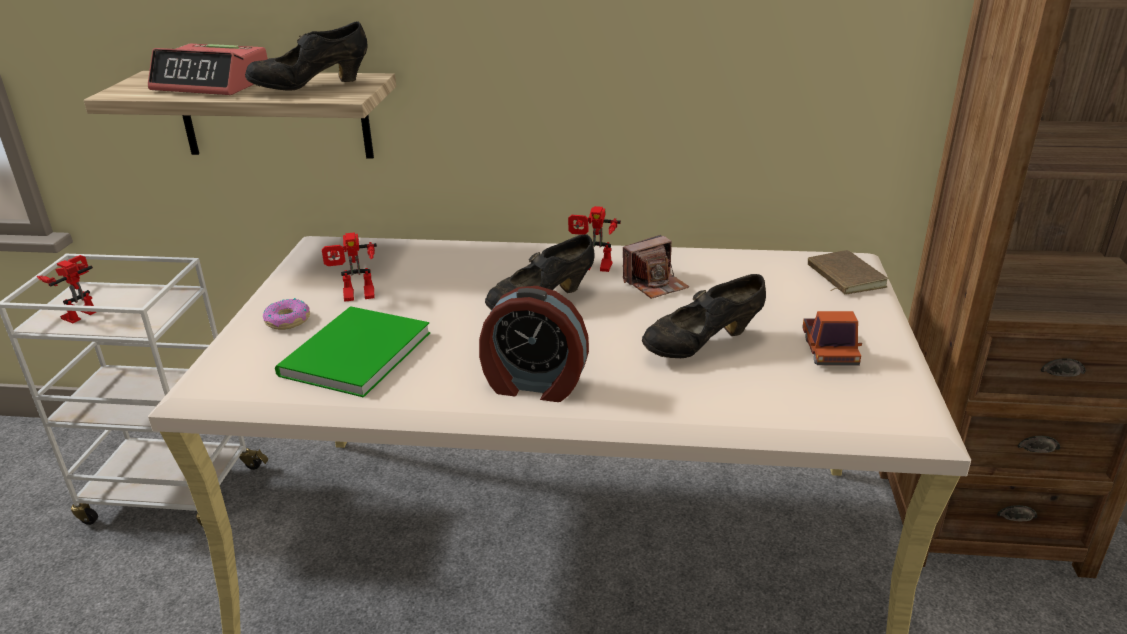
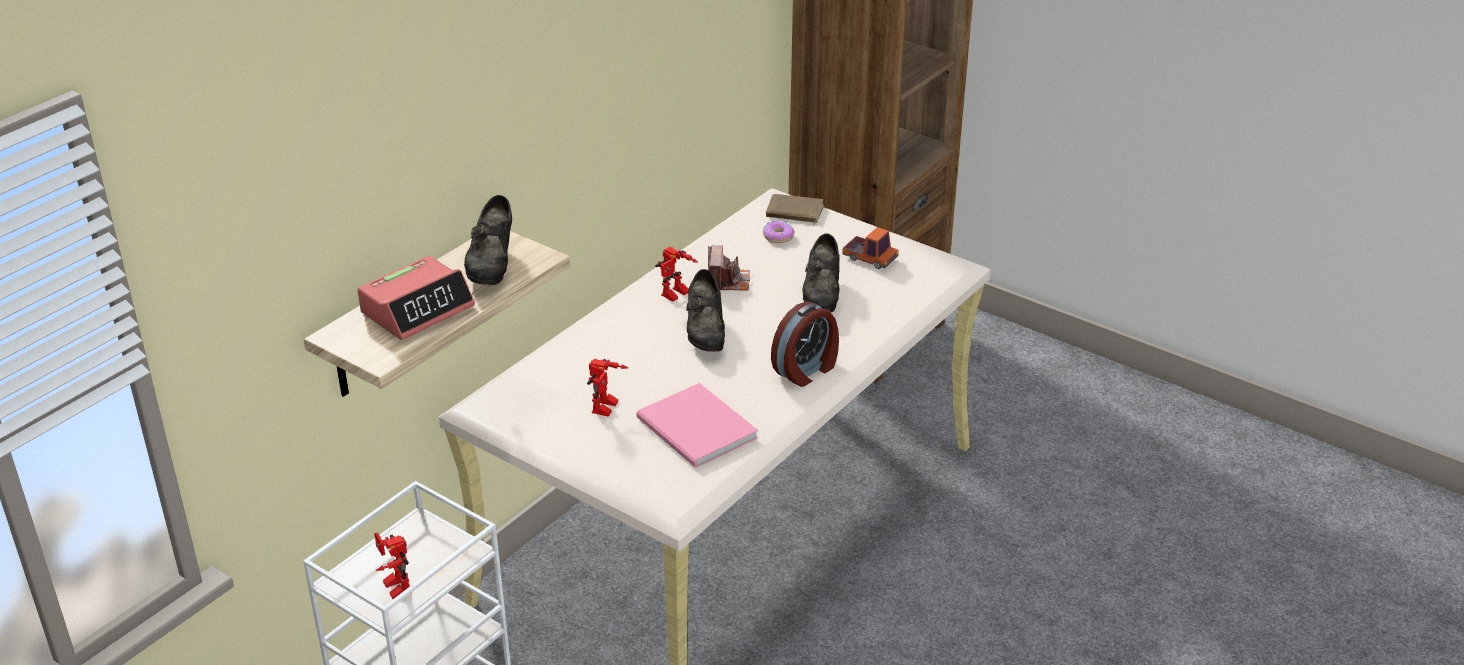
camera: 60 degrees left, 5 degrees up
donut [263,298,310,330] -> donut moved to [763,221,795,243]
green book [275,306,430,398] -> pink book [637,383,758,468]

